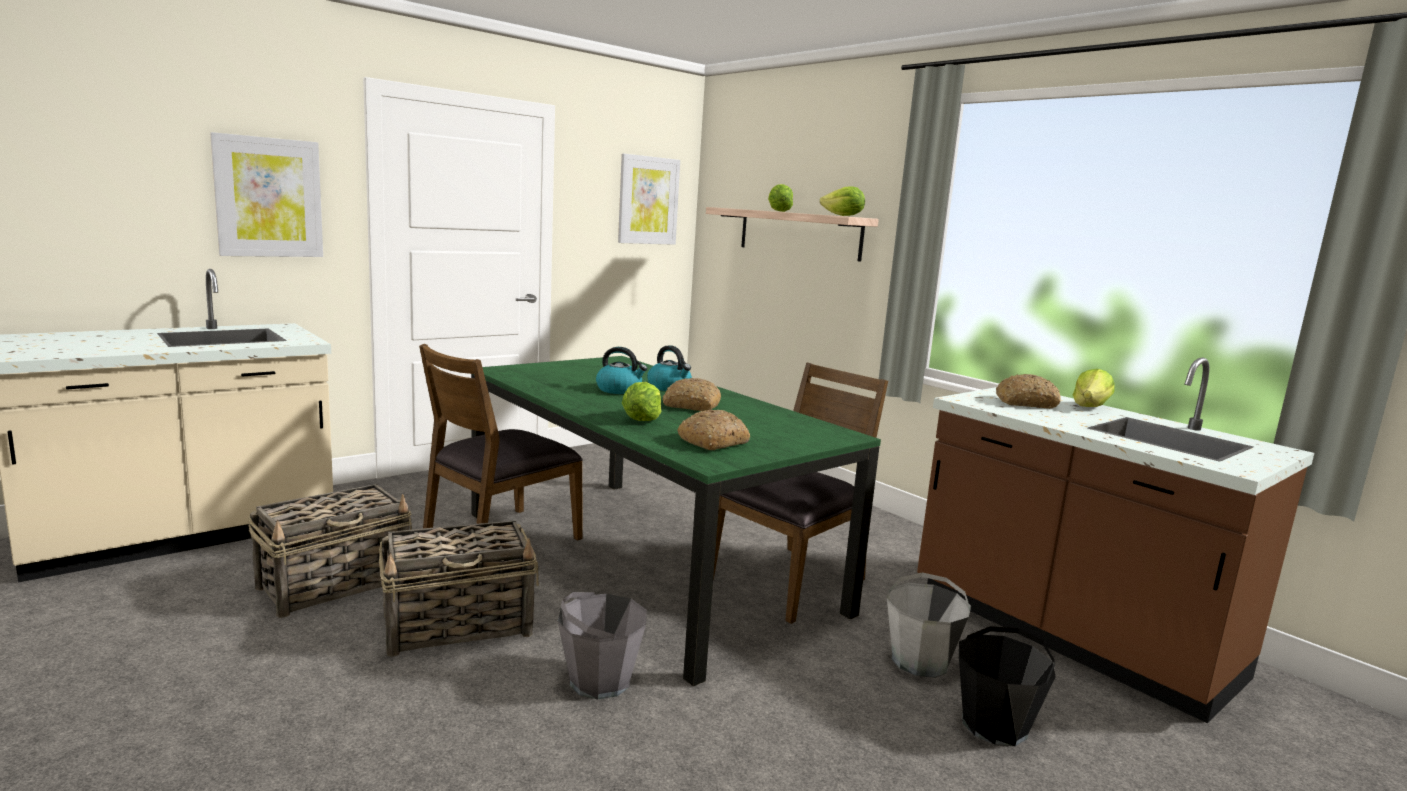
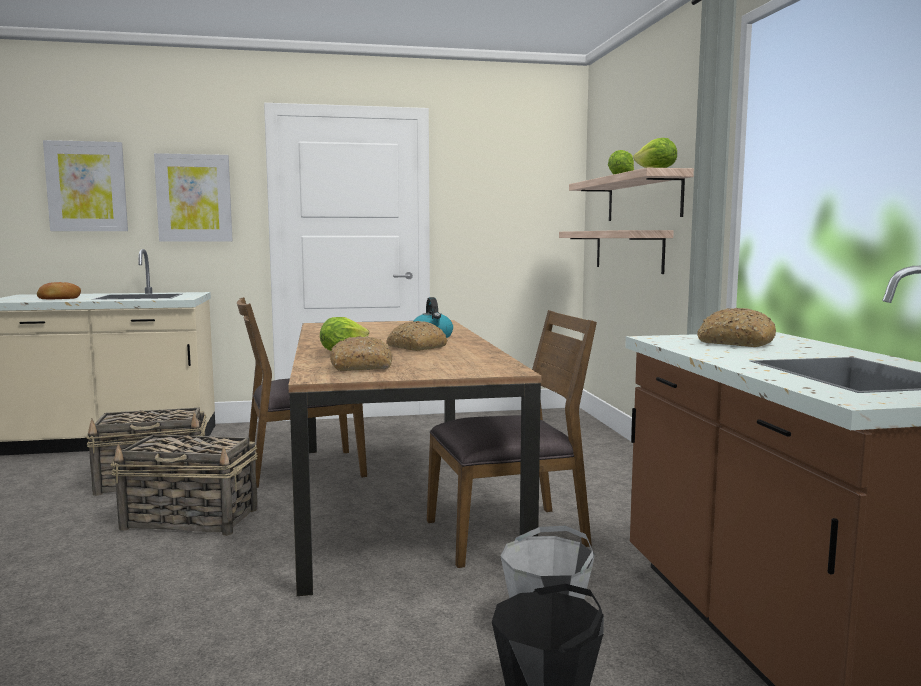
camera: 30 degrees right, 5 degrees down
green dining table [471,356,881,686] -> brown dining table [288,320,541,596]
grey bucket [558,592,647,699] -> none
kettle [596,347,647,394] -> none
picture [618,154,680,245] -> picture moved to [43,140,128,231]
lettuce [1073,369,1115,407] -> none
none -> bread [37,282,81,299]
none -> shelf [559,230,674,274]

